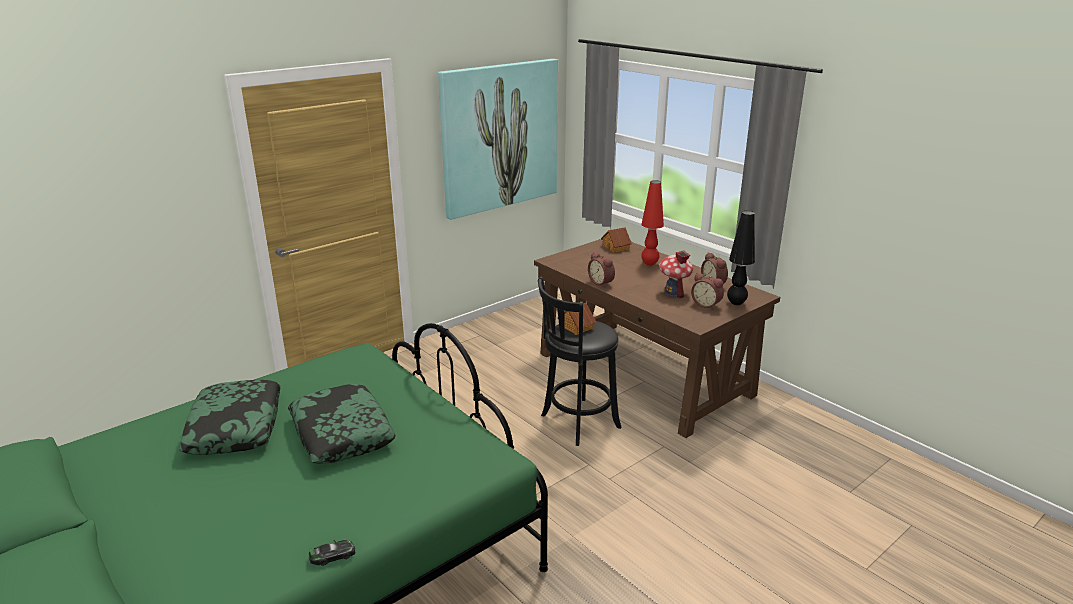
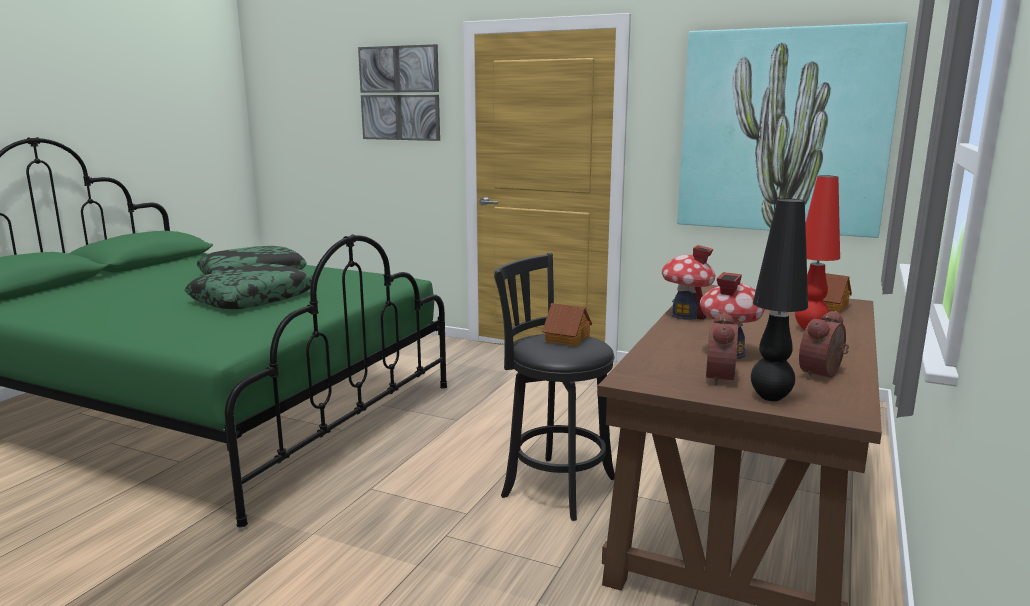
camera: 65 degrees right, 10 degrees down
toy car [309,540,355,566] -> none
alarm clock [588,252,615,287] -> toy house [662,245,715,320]
none -> picture [358,44,440,141]

